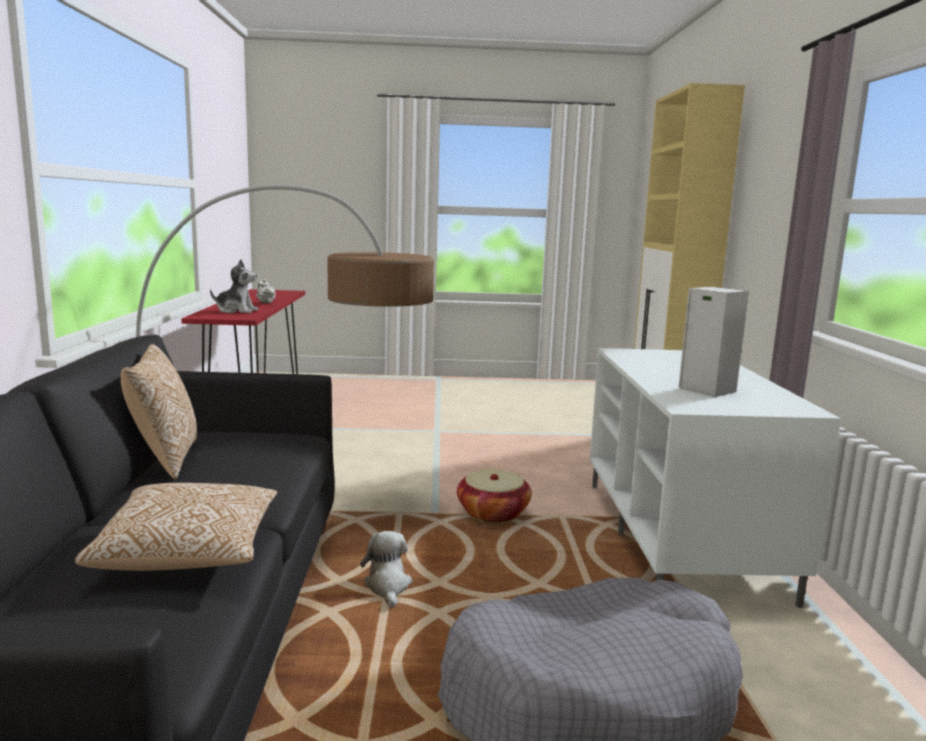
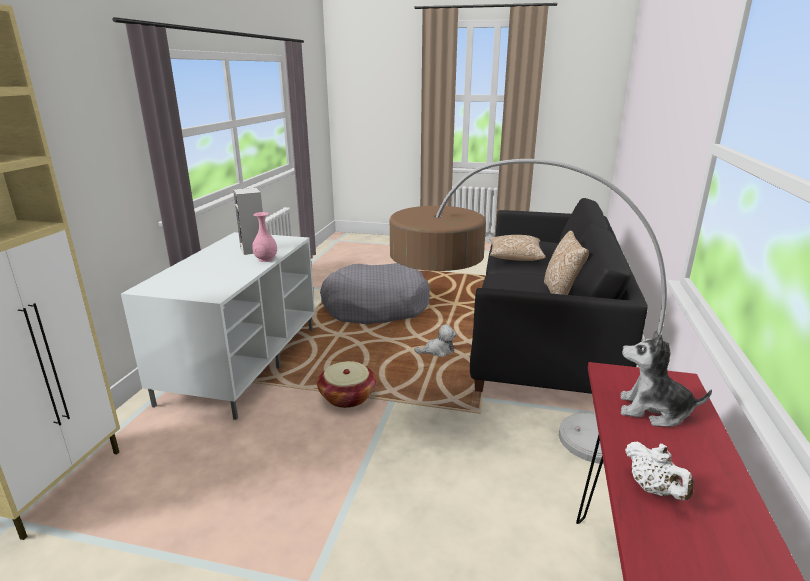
camera: 165 degrees left, 10 degrees up
plush toy [360,531,412,608] -> plush toy turned 105 degrees counterclockwise [414,324,457,357]
none -> pink vase [252,212,277,262]

